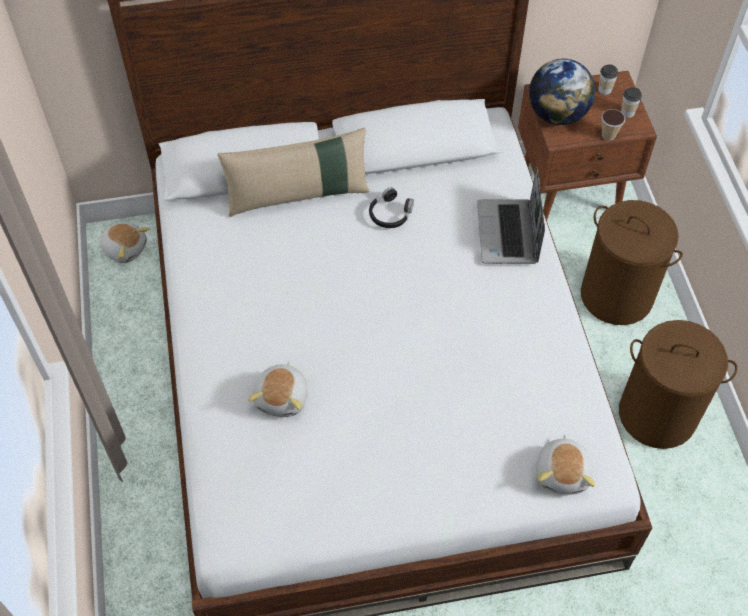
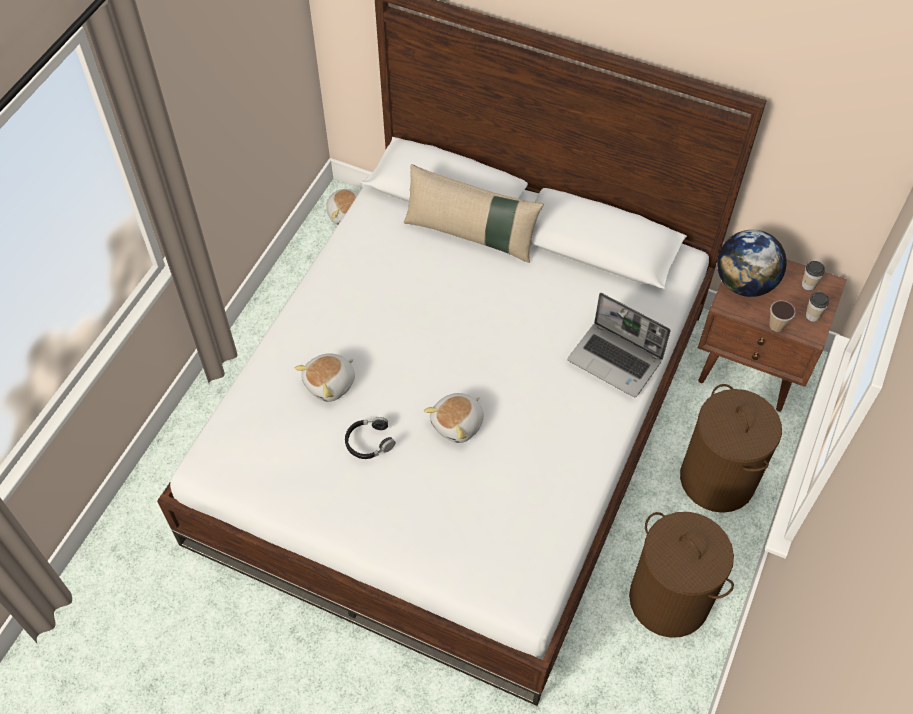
camera: 35 degrees right, 0 degrees up
black headphones [369,187,414,228] -> black headphones moved to [345,417,395,459]
laptop [477,167,545,264] -> laptop turned 90 degrees counterclockwise [567,293,671,397]
plush toy [536,435,595,494] -> plush toy moved to [424,393,484,443]

